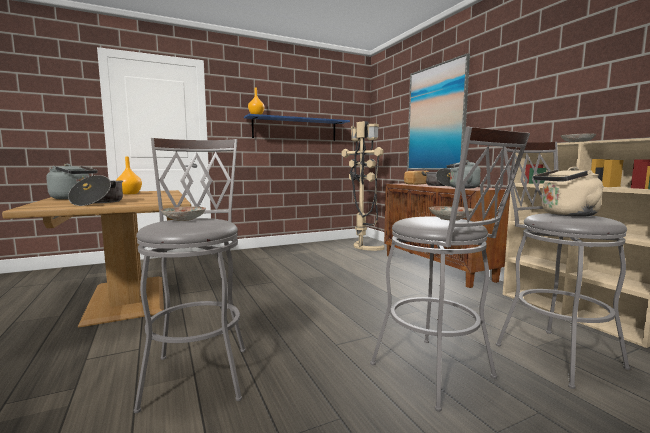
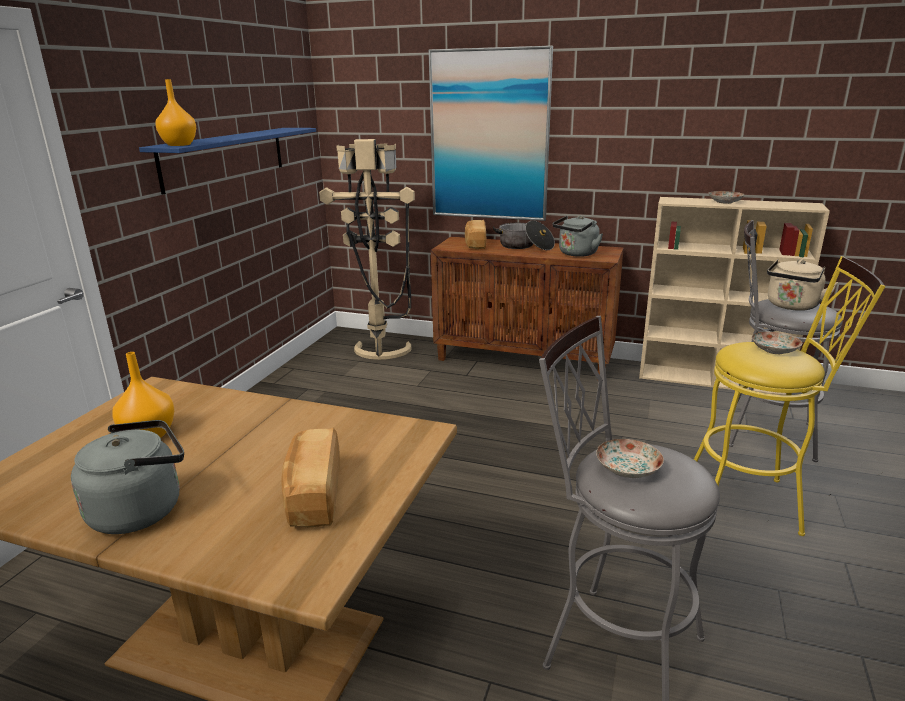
camera: 45 degrees left, 15 degrees up
cooking pot [68,175,123,206] -> bread [281,428,340,528]
grey stool [370,127,530,412] -> yellow stool [694,256,885,536]

